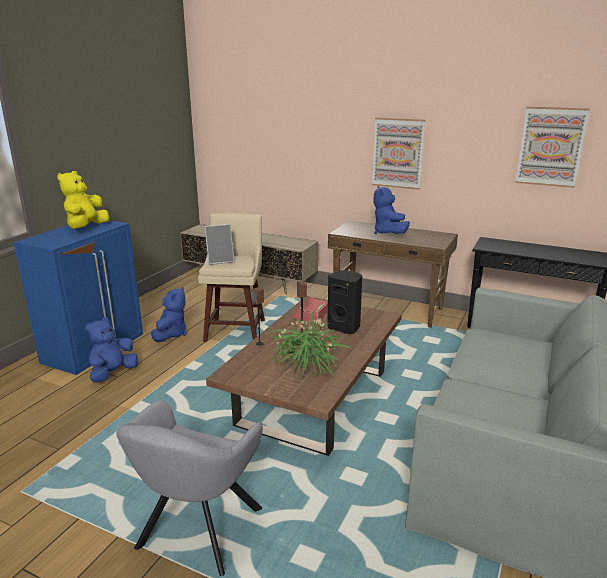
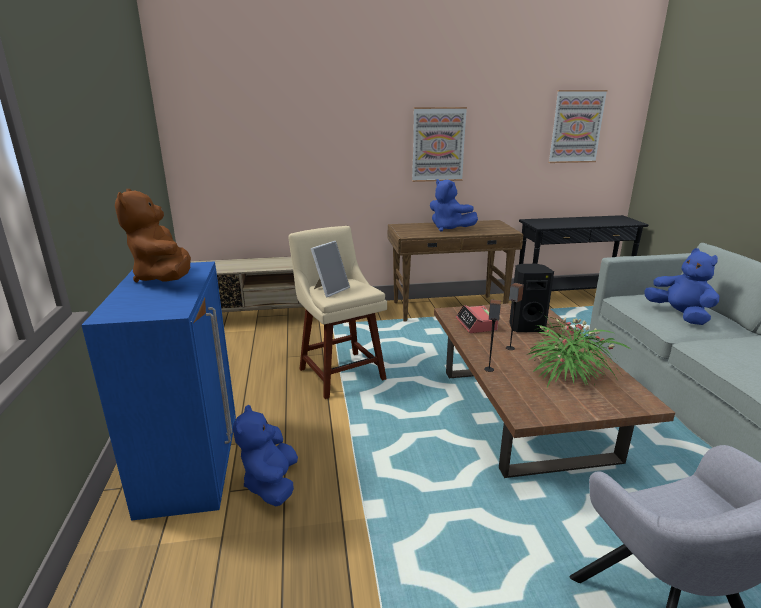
camera: 35 degrees left, 0 degrees up
yellow plush toy [57,171,109,229] -> brown plush toy [115,189,191,282]
blue plush toy [151,287,187,342] -> blue plush toy moved to [644,248,719,325]

